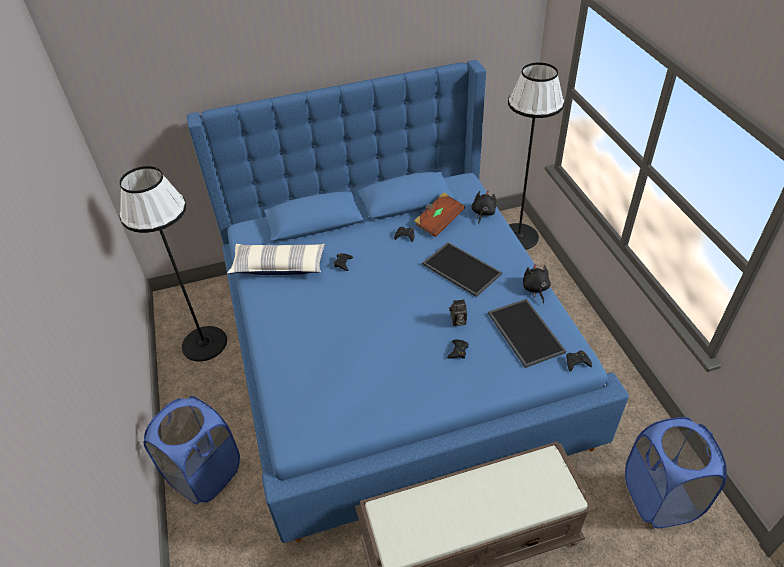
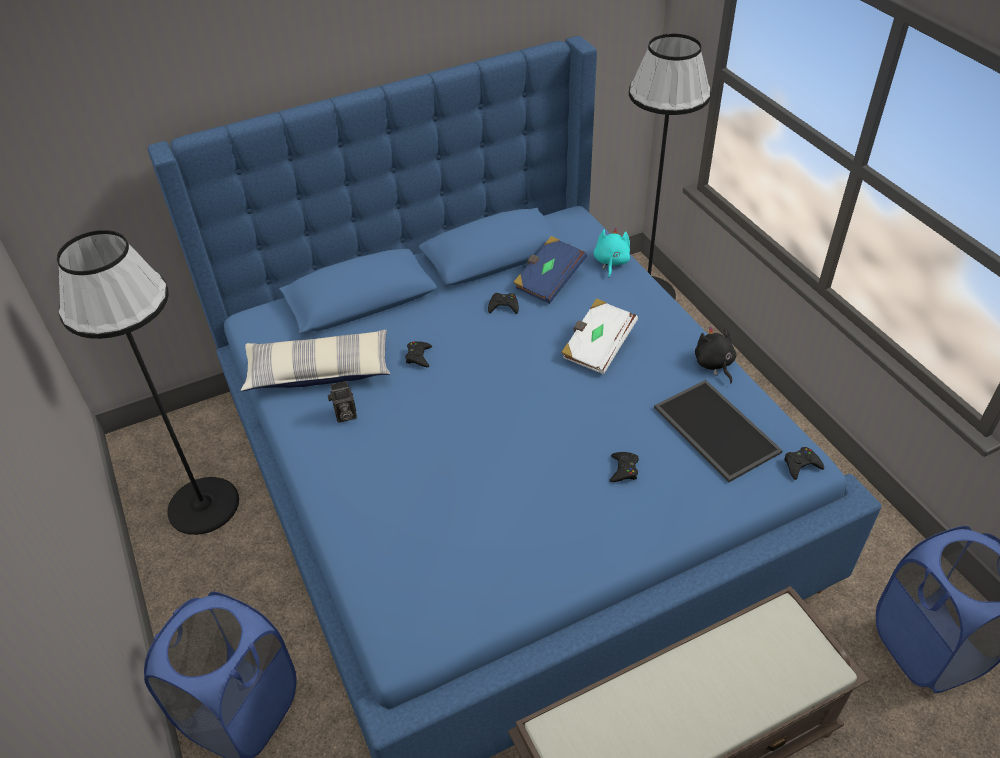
camera: 10 degrees left, 0 degrees up
brown book [414,192,465,237] -> blue book [513,236,587,304]
tray [422,242,502,297] -> white book [561,298,638,374]
camera [449,299,467,326] -> camera moved to [328,381,357,423]
black plush toy [471,191,496,224] -> turquoise plush toy [594,228,630,278]

